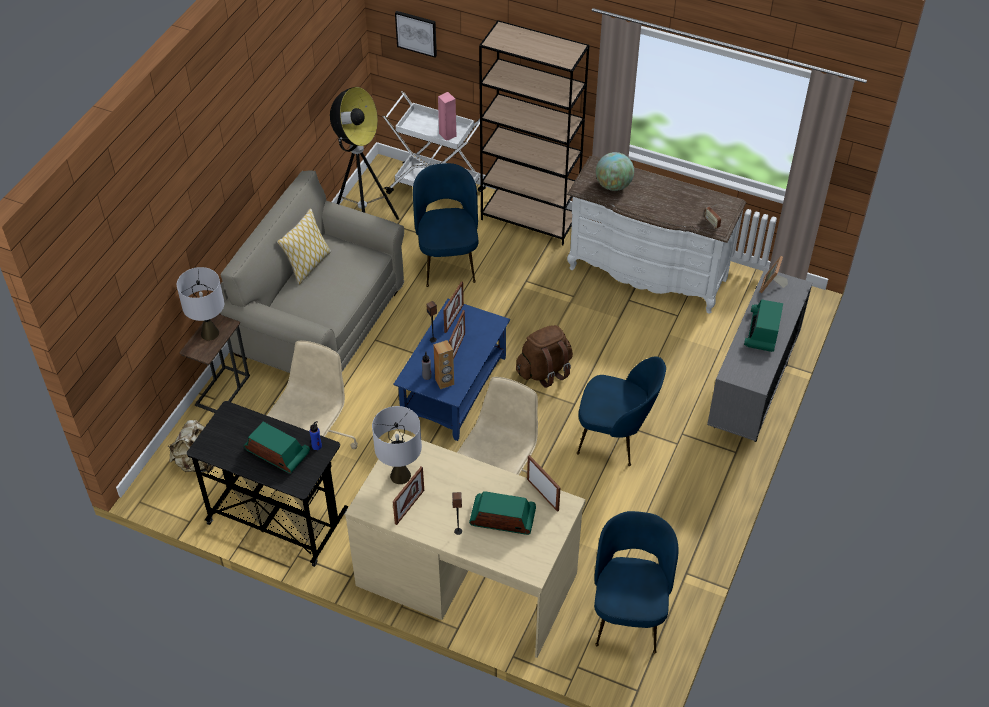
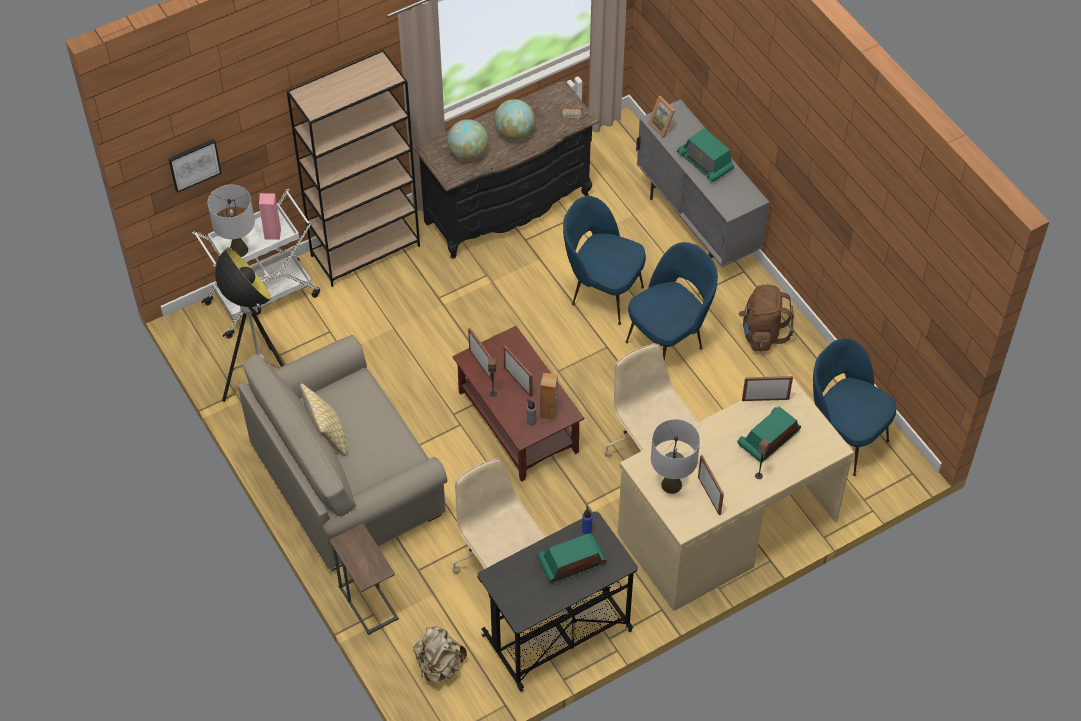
camera: 55 degrees left, 5 degrees up
grey table lamp [177,267,224,340] -> grey table lamp moved to [208,185,255,257]
blue coffee table [394,299,510,441] -> brown coffee table [452,326,584,482]
blue chair [413,163,479,287] -> blue chair moved to [563,196,646,325]
brown backpack [516,325,573,388] -> brown backpack moved to [739,284,794,351]
white dresser [567,156,746,314] -> black dresser [414,81,599,259]
none -> globe [494,99,535,140]

